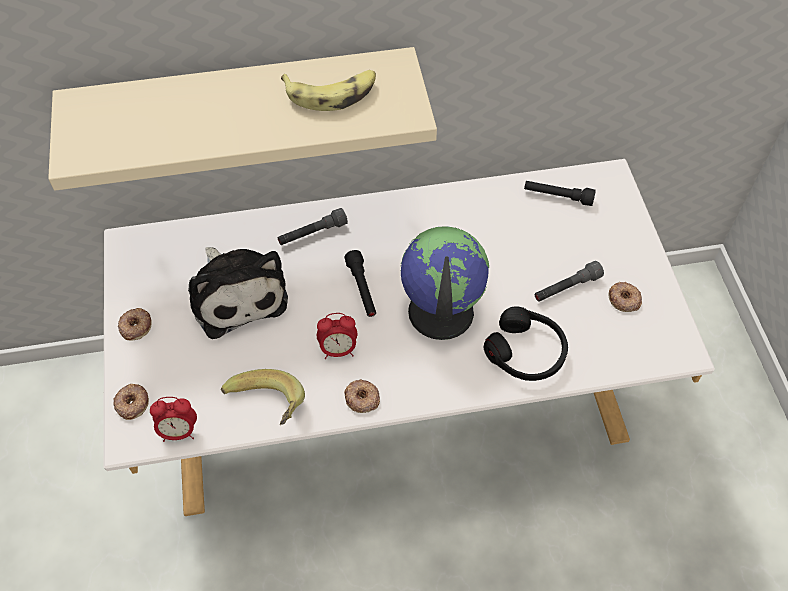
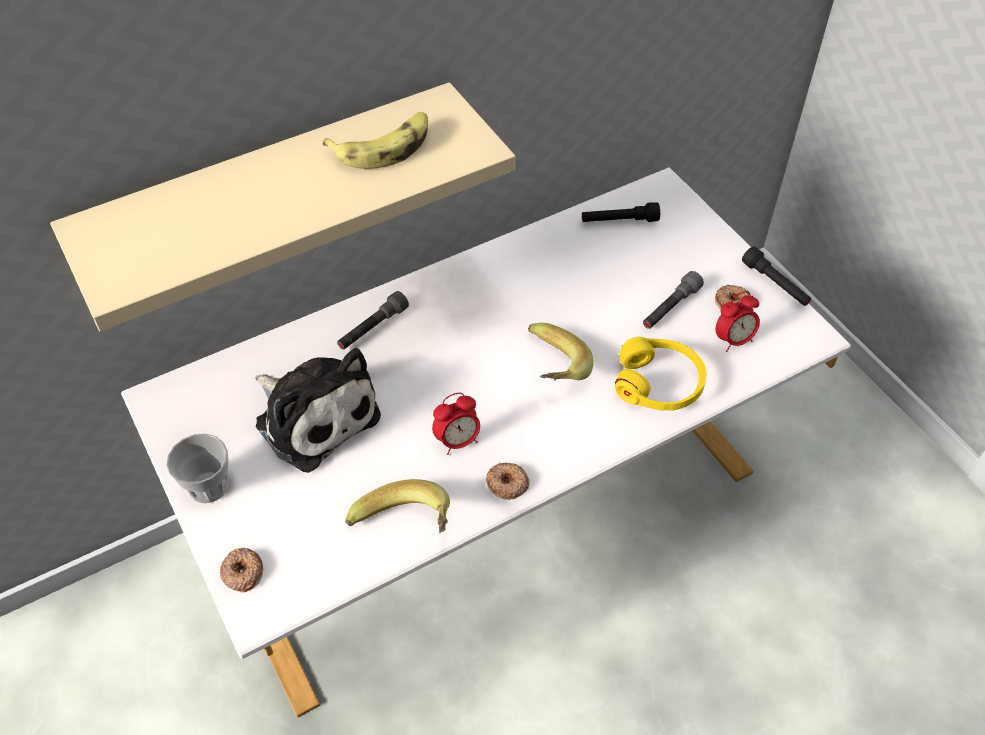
camera: 20 degrees left, 5 degrees down
donut [118,308,152,341] -> cup [166,434,229,503]
alarm clock [150,397,197,442] -> alarm clock moved to [716,291,760,352]
black flashlight [344,250,376,317] -> black flashlight moved to [742,247,811,306]
globe [400,226,489,340] -> banana [528,323,593,380]
black headphones [484,307,568,381] -> yellow headphones [615,337,706,411]

